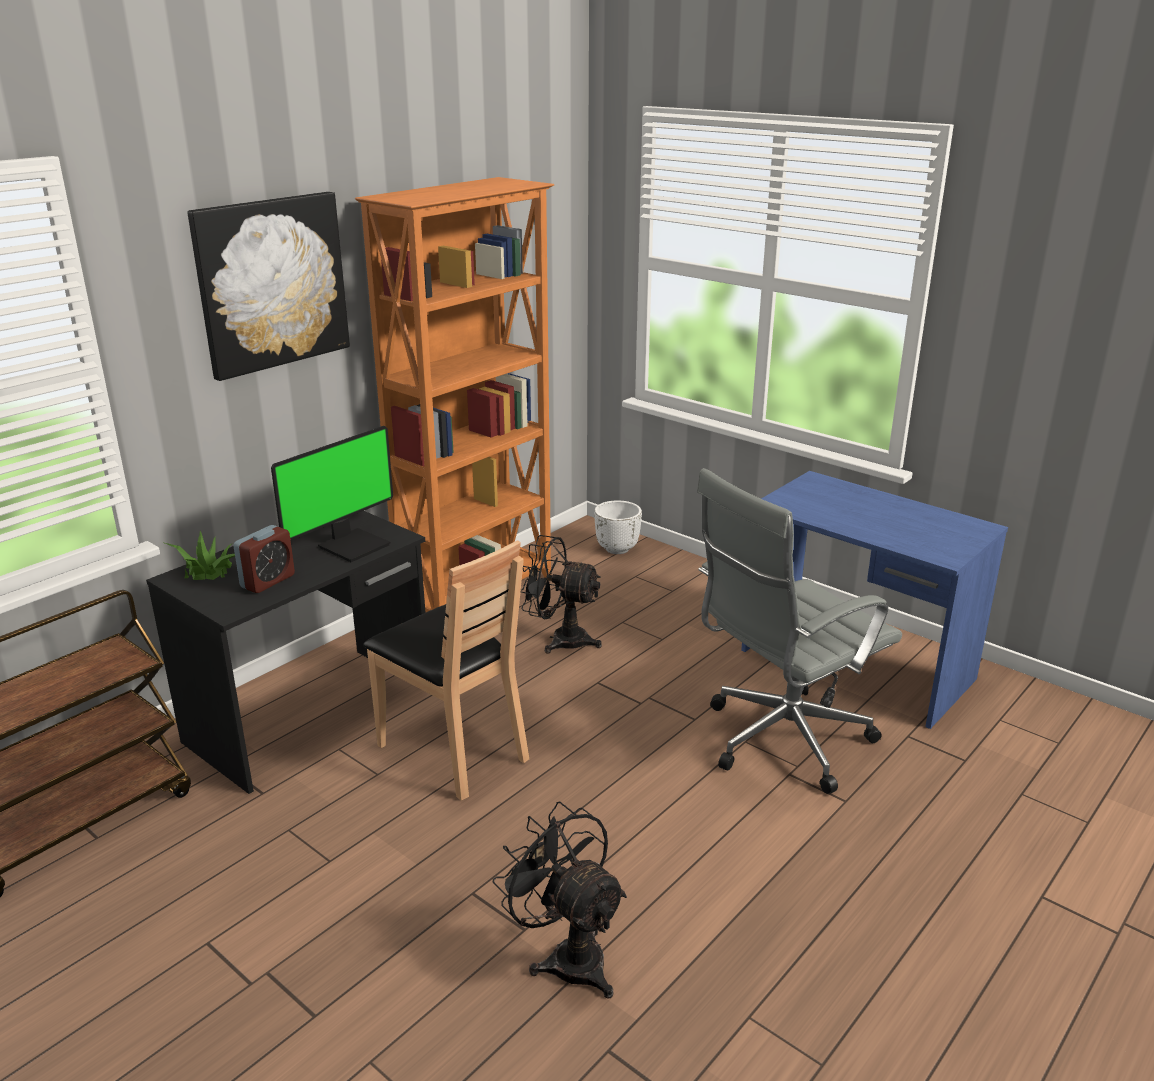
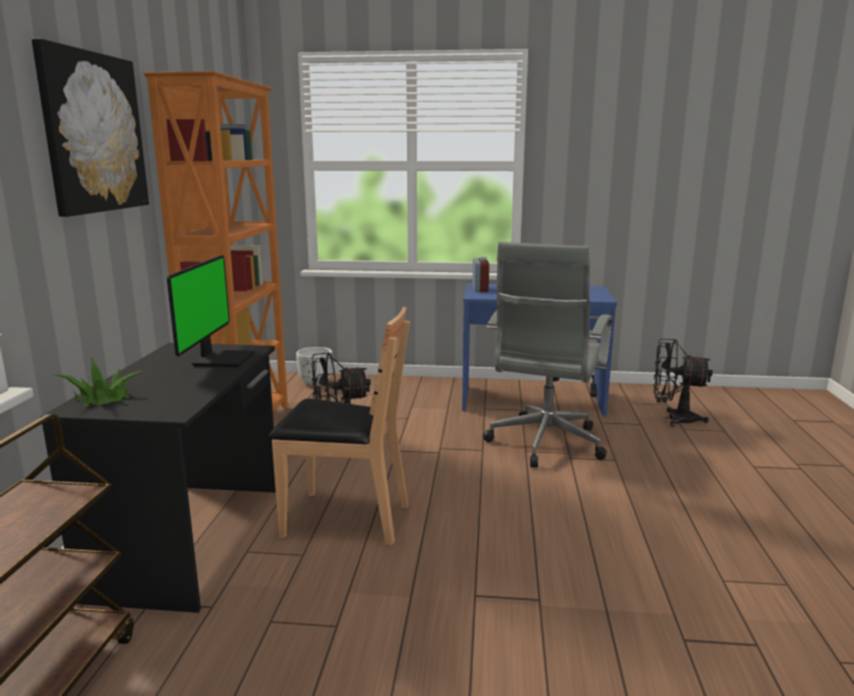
camera: 35 degrees left, 10 degrees down
alarm clock [233,525,295,593] -> alarm clock moved to [472,257,489,292]
black fan [492,801,627,999] -> black fan moved to [654,339,713,427]

